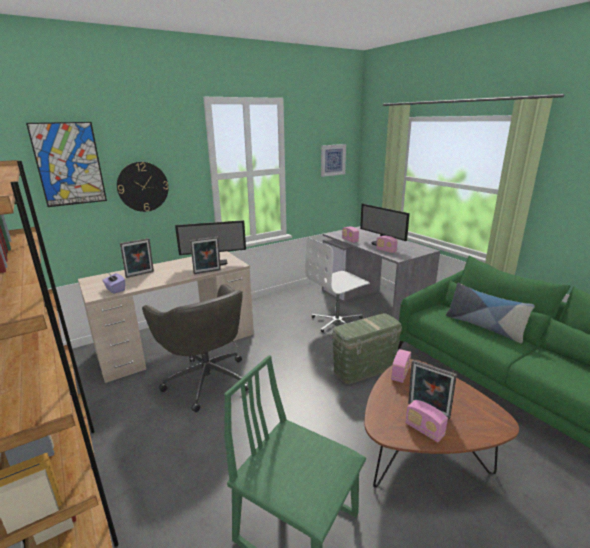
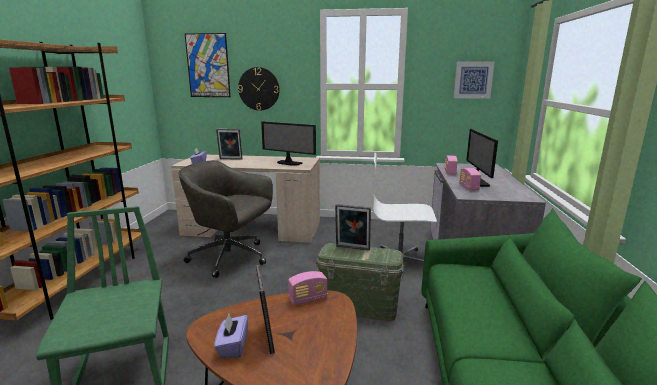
camera: 40 degrees right, 5 degrees down
grey office chair [142,284,249,412] -> grey office chair turned 105 degrees clockwise [179,160,273,278]
picture frame [190,237,221,274] -> picture frame moved to [335,204,371,251]
radio [405,400,448,442] -> purple tissue box [214,314,248,358]
pillow [446,283,535,343] -> none

